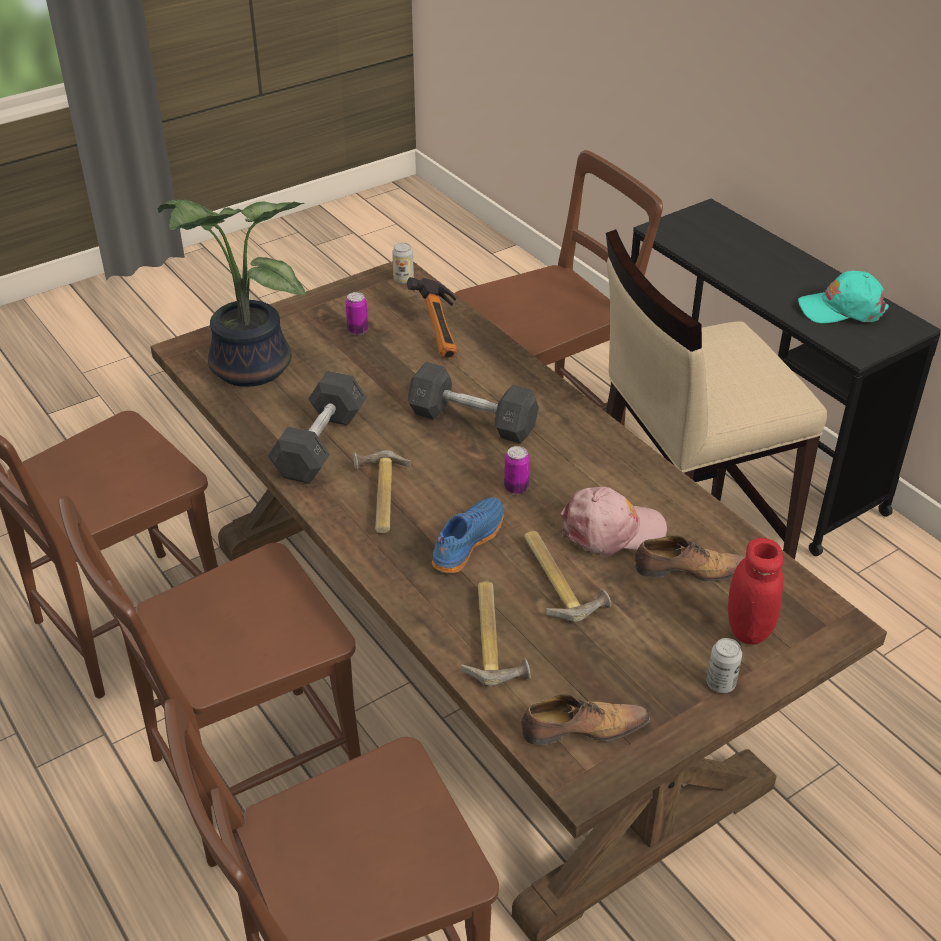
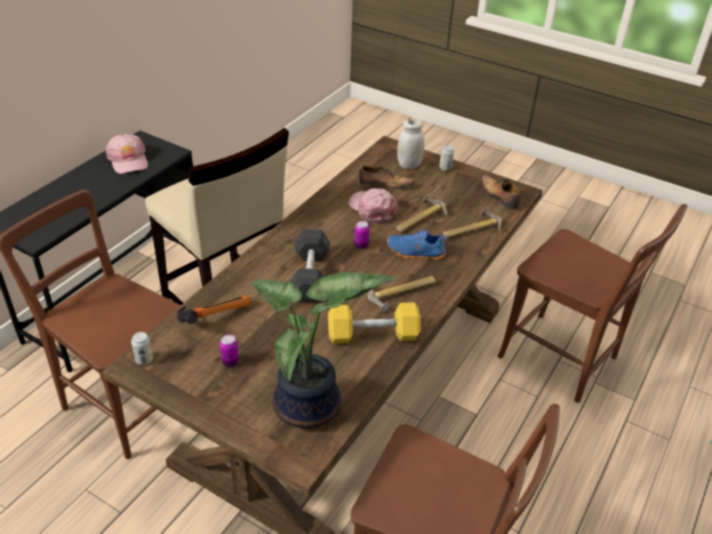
camera: 115 degrees left, 0 degrees up
brown chair [58,496,361,867] -> none
grey dumbbell [268,371,367,484] -> yellow dumbbell [328,302,421,344]
shoe [635,535,745,582] -> shoe turned 120 degrees clockwise [359,165,414,189]
red jar [728,538,784,644] -> white jar [397,119,425,169]
turquoise cap [798,271,889,323] -> pink cap [106,134,148,174]

